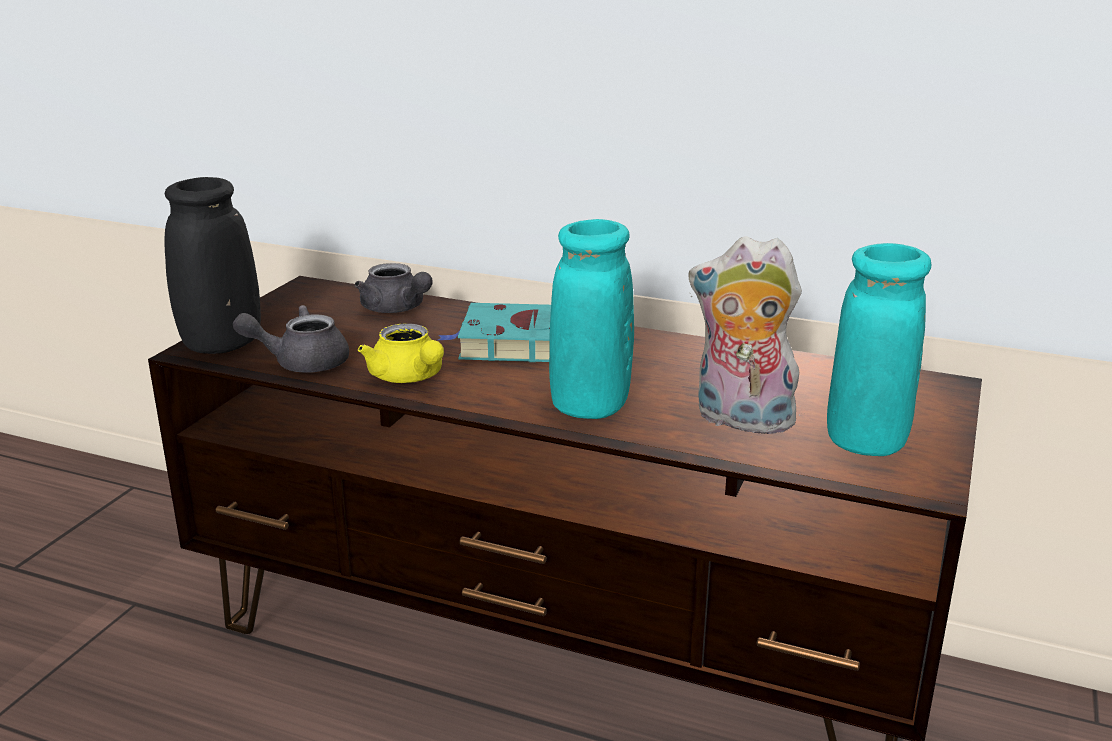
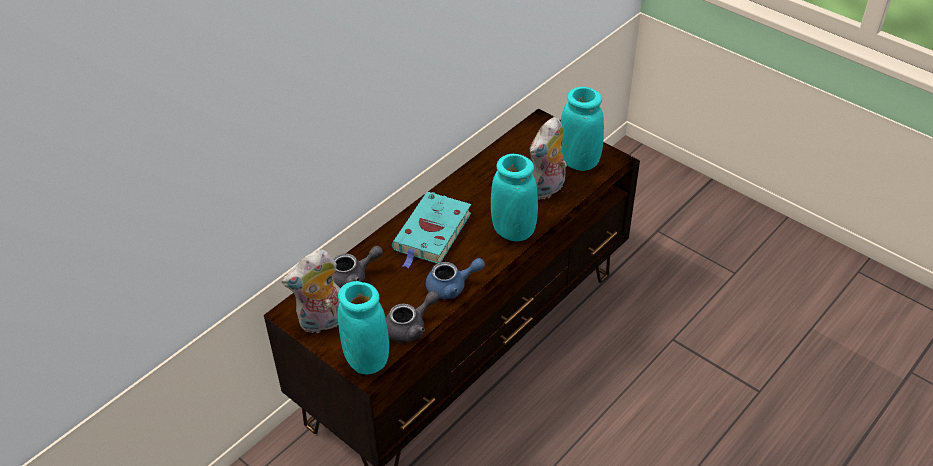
camera: 70 degrees left, 20 degrees up
black vase [164,177,261,354] -> turquoise vase [338,281,389,375]
grey teapot [233,305,349,373] -> grey teapot turned 135 degrees counterclockwise [386,290,439,343]
yellow teapot [358,324,444,383] -> blue teapot [426,258,485,299]
none -> plush toy [282,250,340,333]

